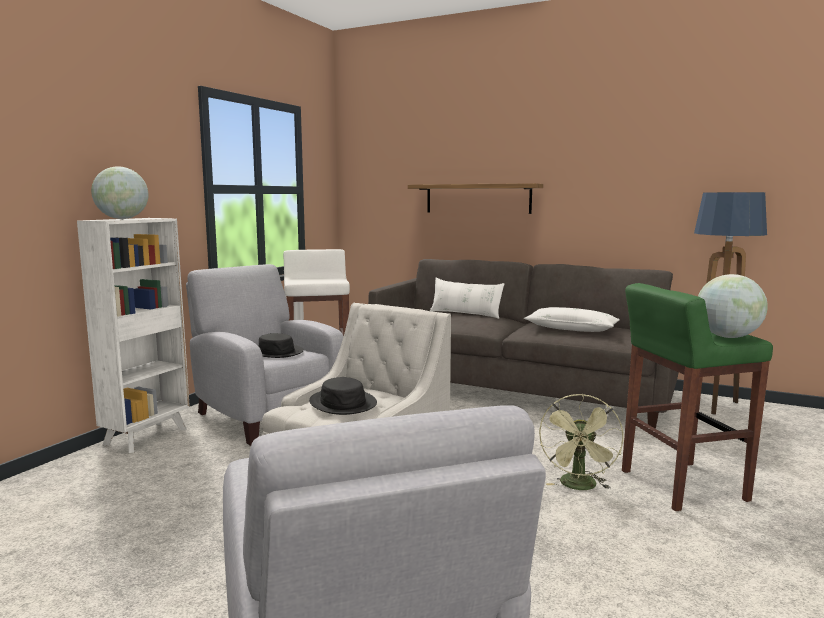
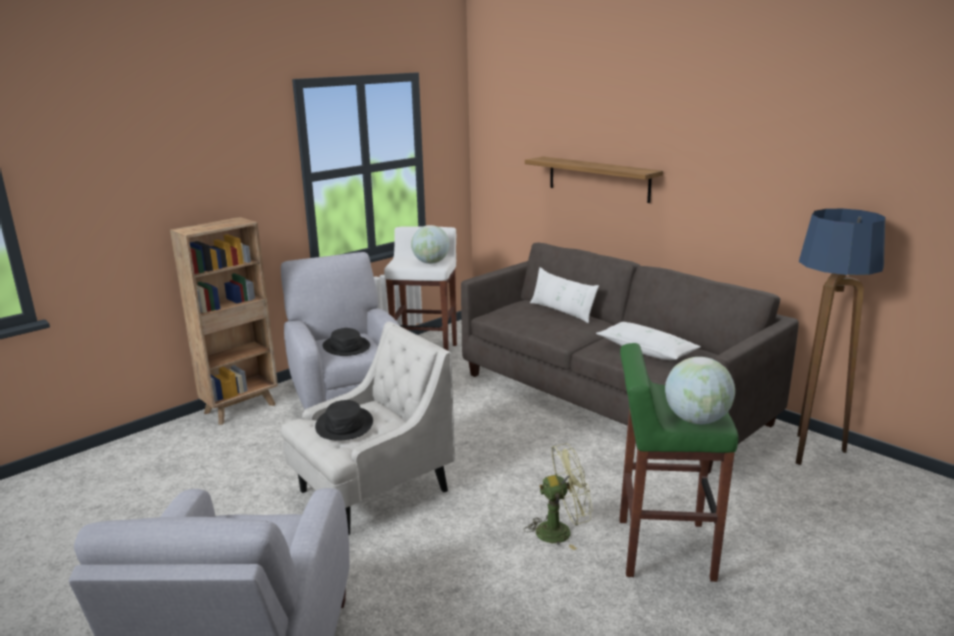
camera: 20 degrees right, 10 degrees up
white bookcase [77,218,190,453] -> brown bookcase [170,217,278,425]
globe [91,166,148,219] -> globe moved to [411,225,450,264]
green fan [539,394,623,490] -> green fan turned 135 degrees counterclockwise [524,443,593,550]

